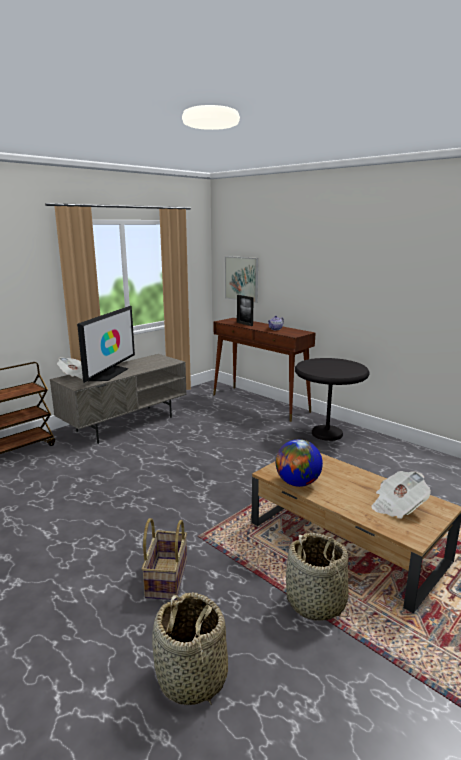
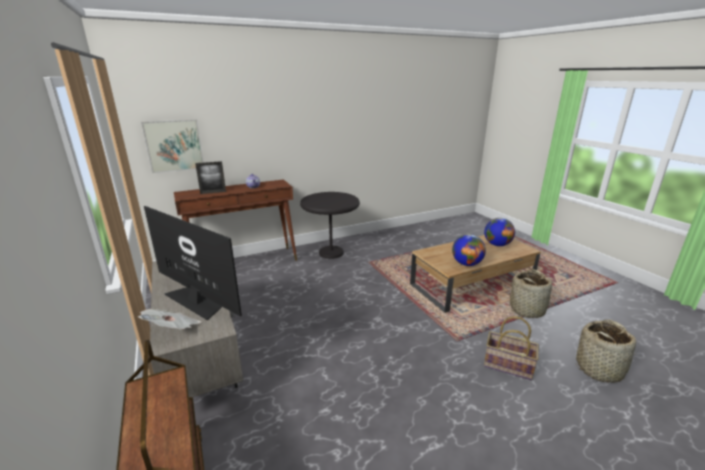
camera: 70 degrees left, 5 degrees up
newspaper [371,471,431,519] -> globe [484,218,515,246]

